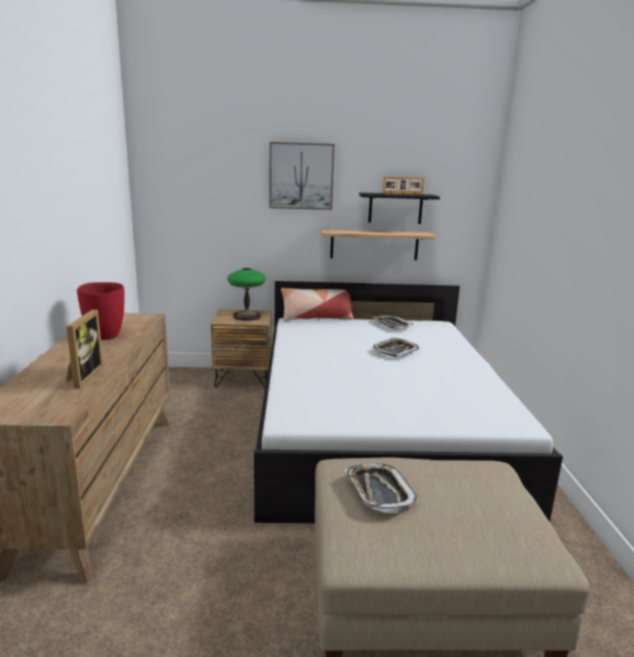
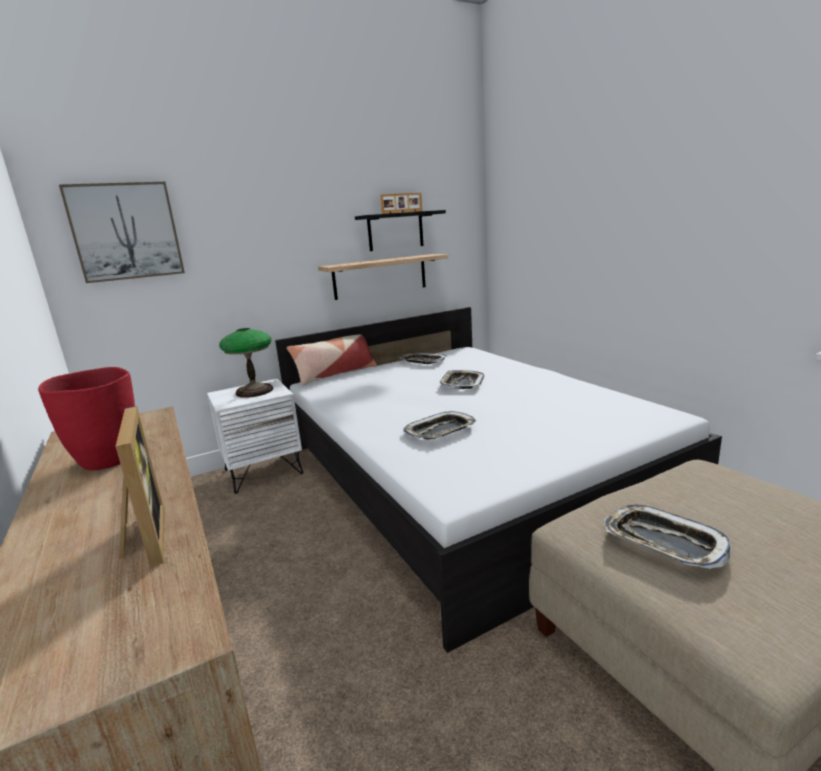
camera: 25 degrees left, 0 degrees up
brown nightstand [211,310,272,388] -> white nightstand [207,379,303,494]
picture [269,142,334,210] -> picture moved to [59,182,185,283]
none -> tray [403,411,476,440]

